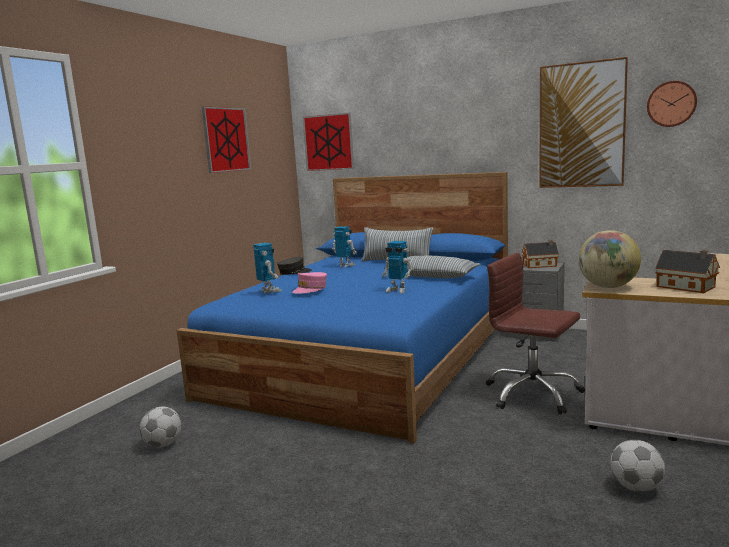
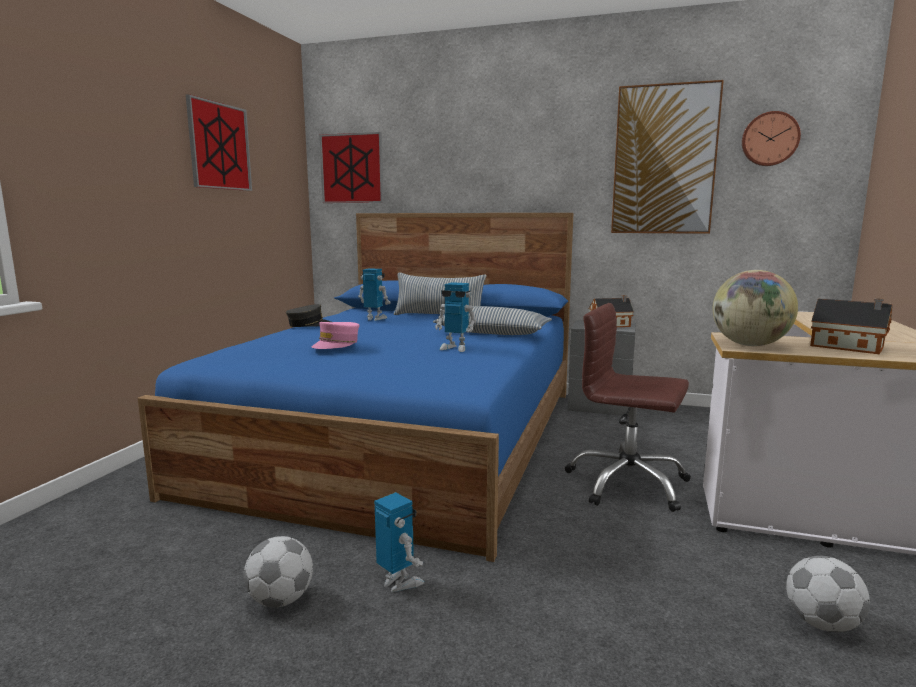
camera: 10 degrees left, 0 degrees up
football [140,407,182,447] -> football moved to [243,536,313,607]
toy robot [253,243,282,293] -> toy robot moved to [374,492,424,592]

